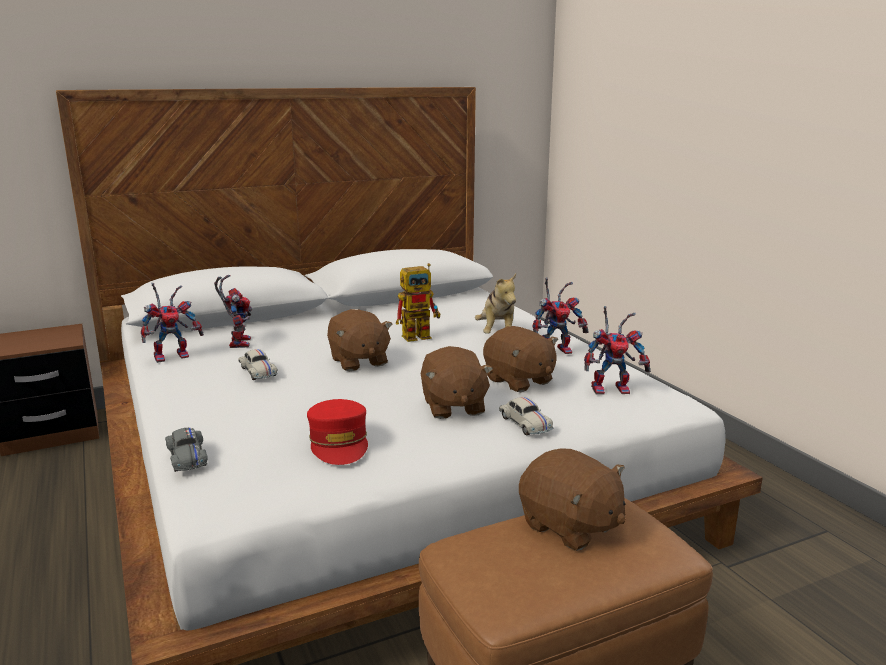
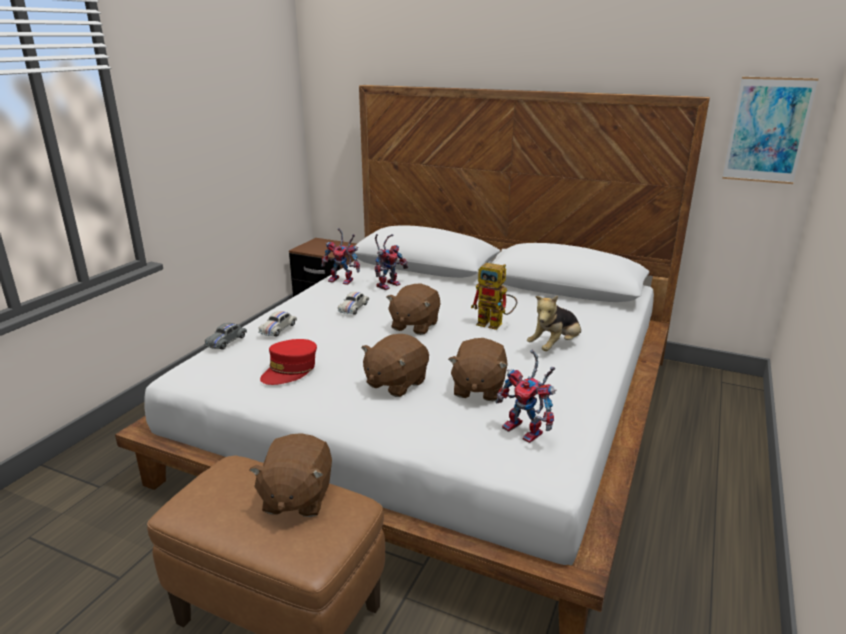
camera: 50 degrees right, 5 degrees up
white toy car [499,397,554,435] -> white toy car moved to [258,311,297,337]
toy robot [532,278,589,354] -> none
none -> picture [722,77,819,184]

